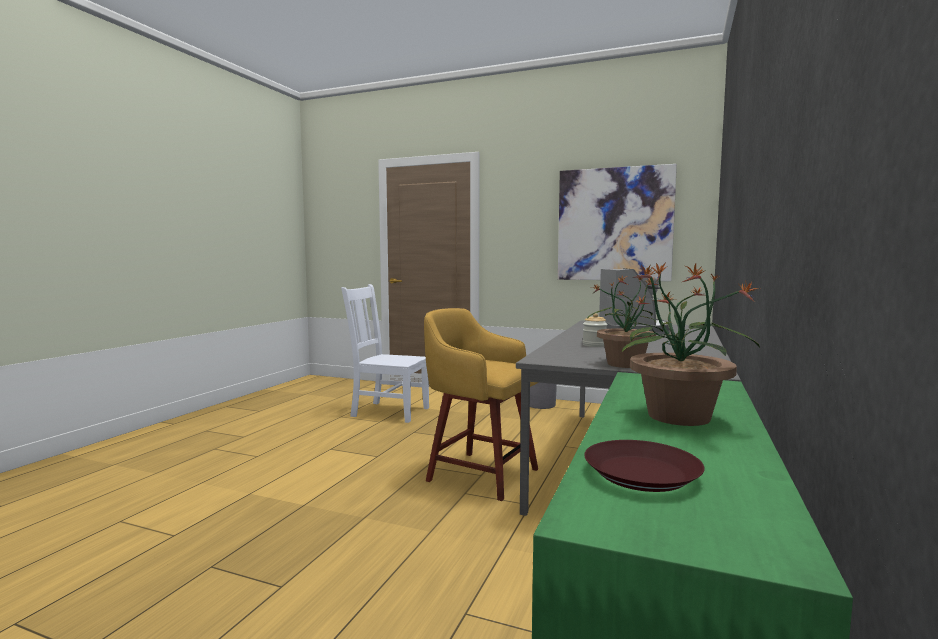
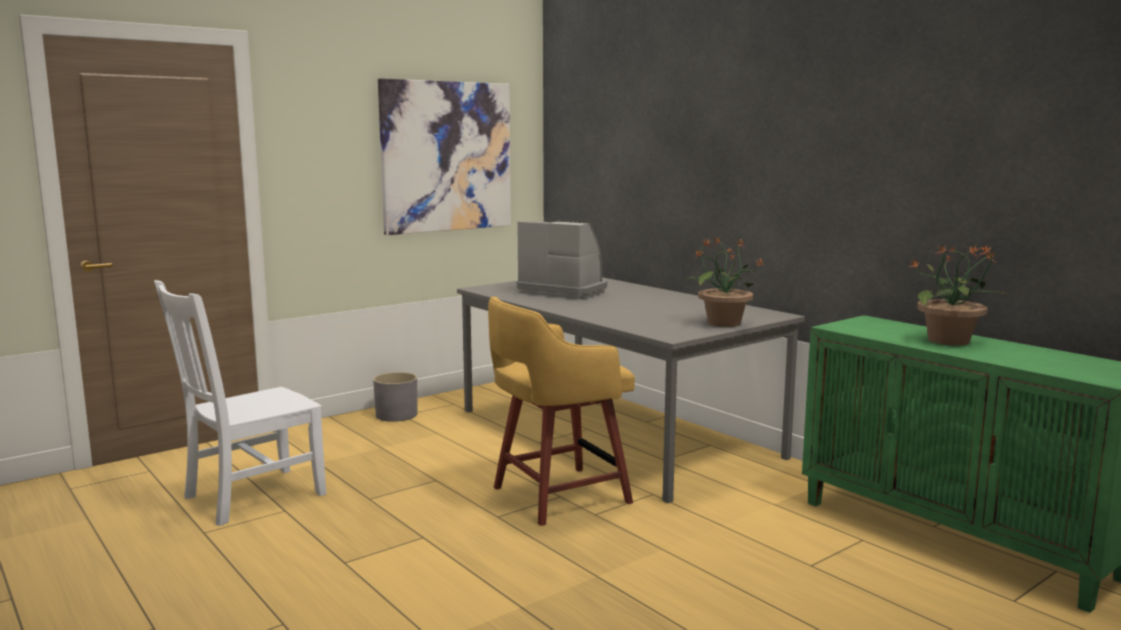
camera: 60 degrees left, 5 degrees up
jar [583,313,608,347] -> none
brown plate [584,440,705,492] -> none

